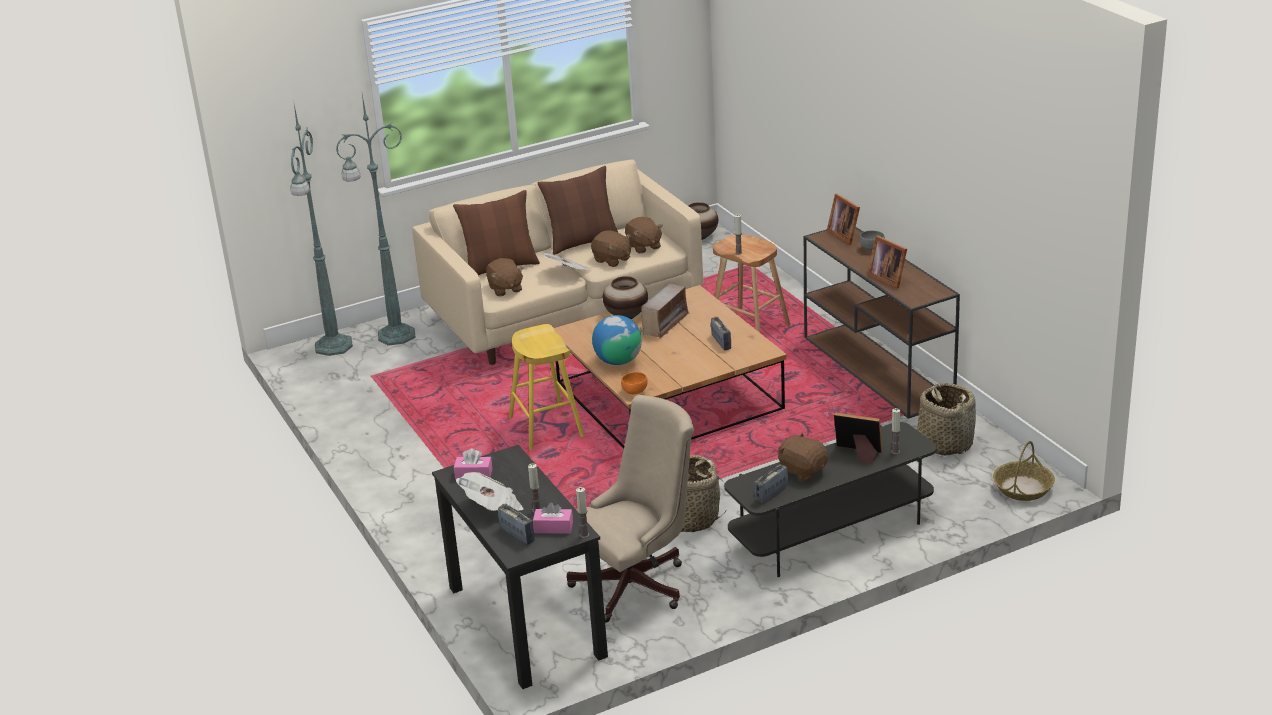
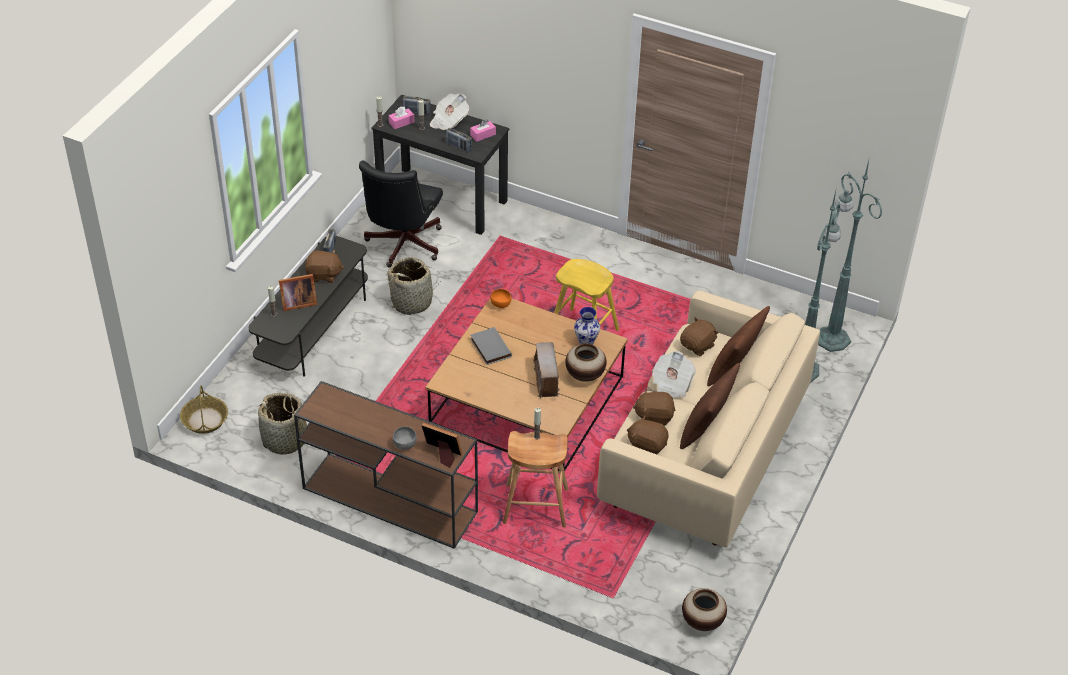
camera: 140 degrees right, 15 degrees up
brown plush toy [486,258,523,296] -> brown plush toy turned 105 degrees clockwise [680,317,718,356]
beige office chair [567,395,694,622] -> black office chair [359,160,443,268]
globe [592,315,642,365] -> none
radio [711,317,731,351] -> radio moved to [446,128,472,152]
picture frame [868,236,907,288] -> none
none -> grey book [470,327,512,365]
none -> vase [574,307,600,345]

